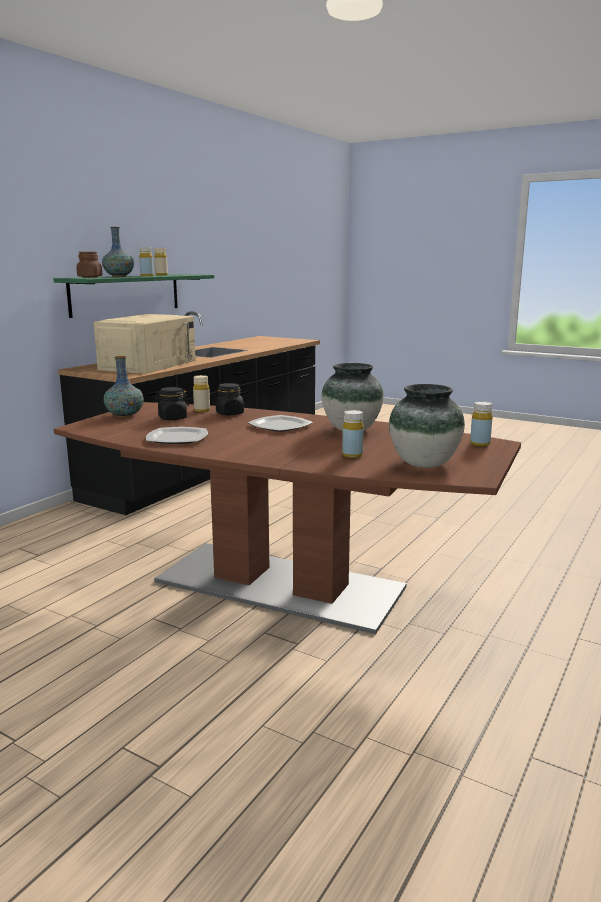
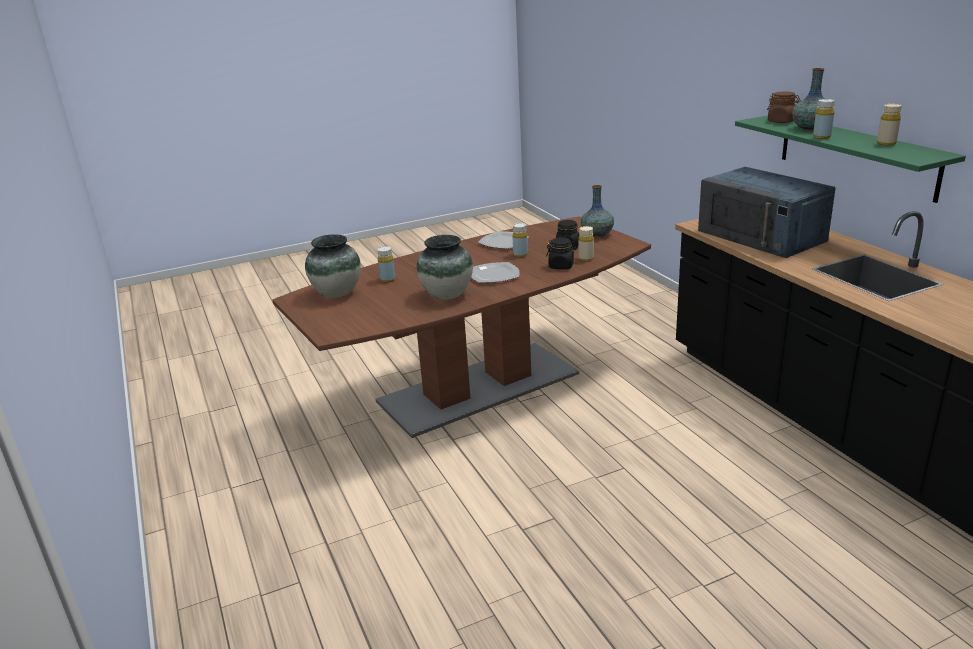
camera: 125 degrees right, 10 degrees up
beige microwave [94,314,196,374] -> blue microwave [698,167,835,258]
yellow bottle [470,401,492,446] -> yellow bottle moved to [513,223,528,257]

